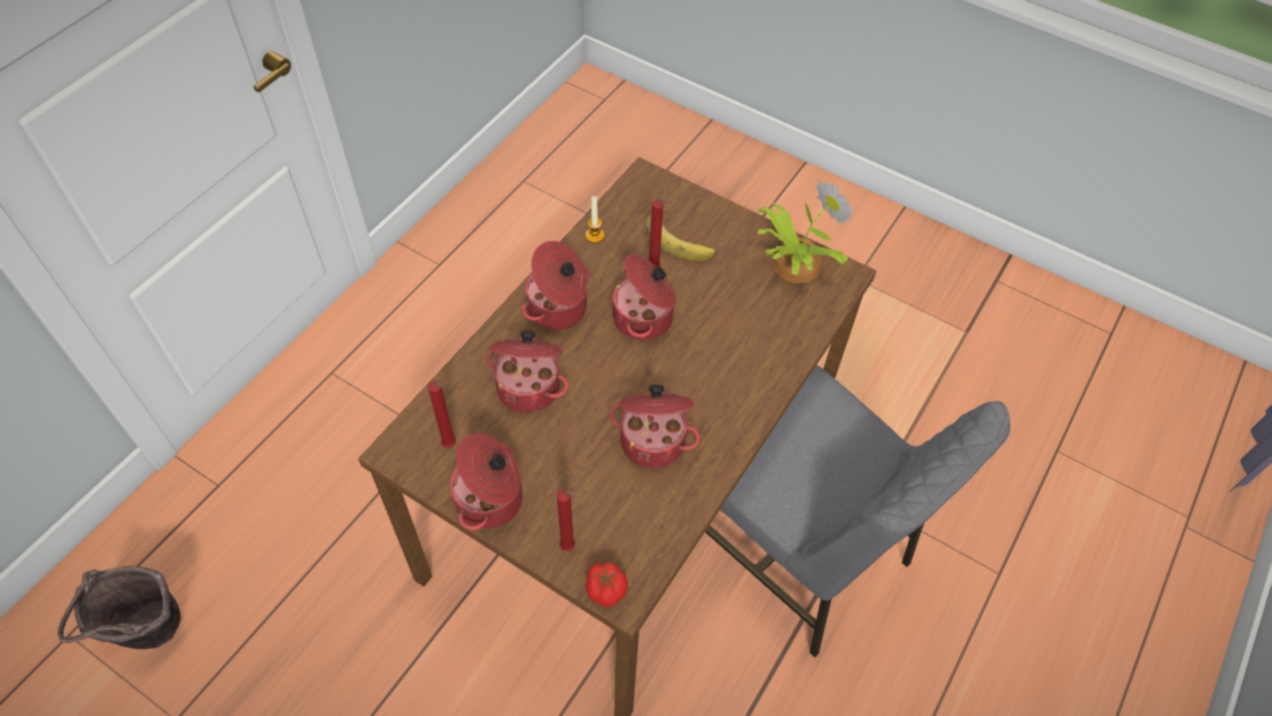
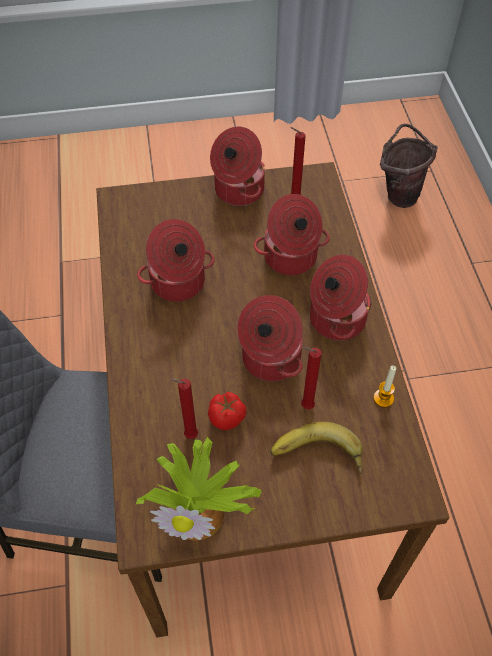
camera: 140 degrees right, 0 degrees up
red candle [557,489,575,551] -> red candle moved to [170,378,198,439]
tomato [585,563,628,607] -> tomato moved to [208,392,246,430]

